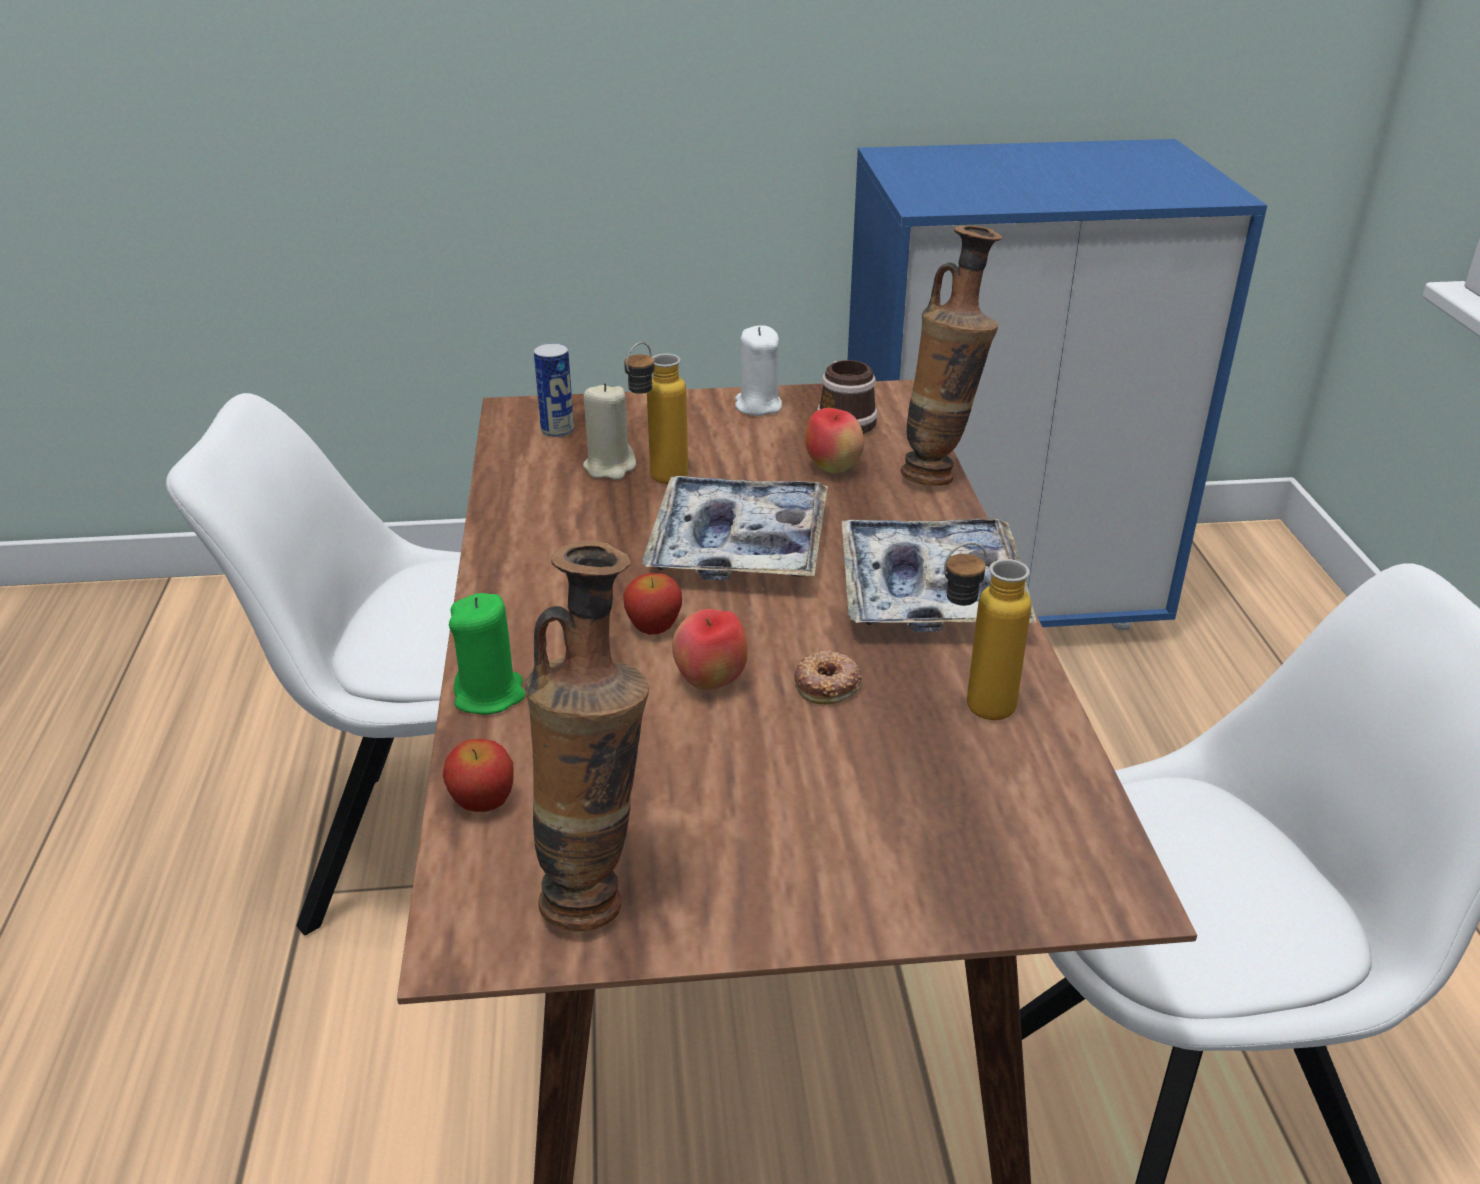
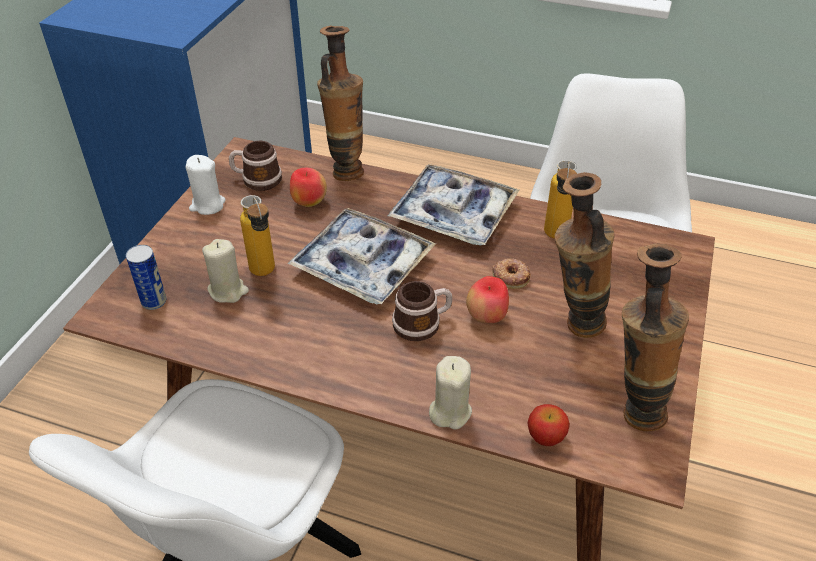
camera: 65 degrees left, 10 degrees up
green candle [449,593,526,714] -> beige candle [429,356,472,430]
apple [623,573,682,634] -> mug [392,281,452,341]
none -> vase [555,172,614,338]

